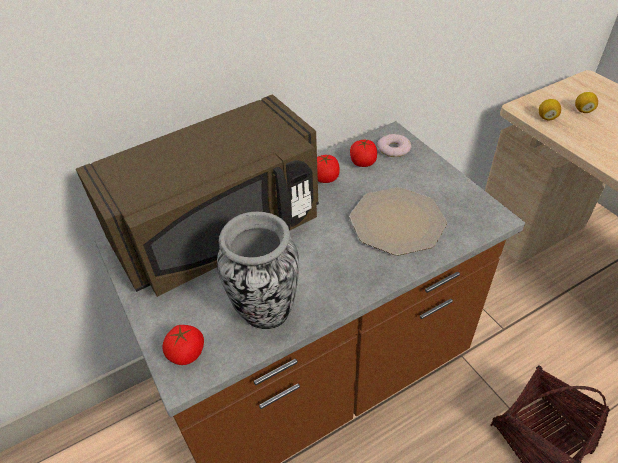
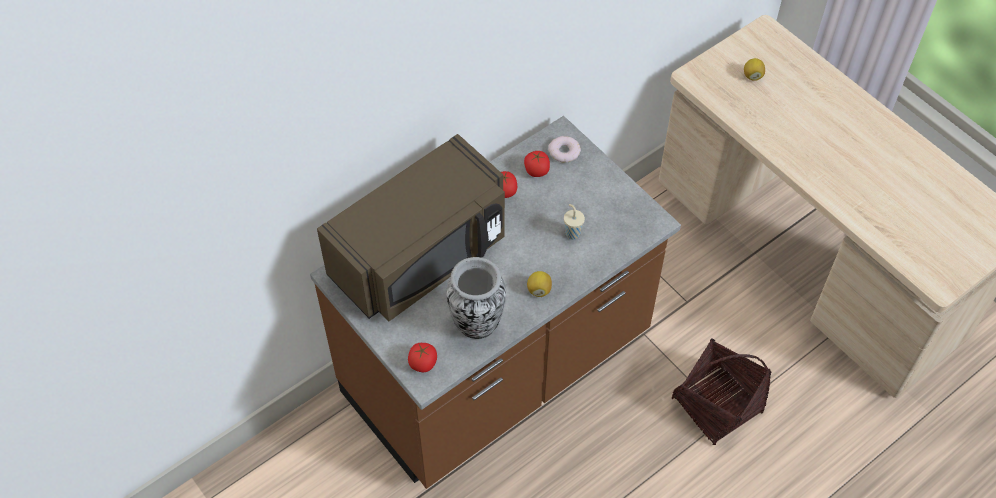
camera: 10 degrees left, 10 degrees up
plate [350,187,447,255] -> beige cup [564,204,585,240]
lemon [539,99,561,120] -> lemon moved to [527,271,552,297]

